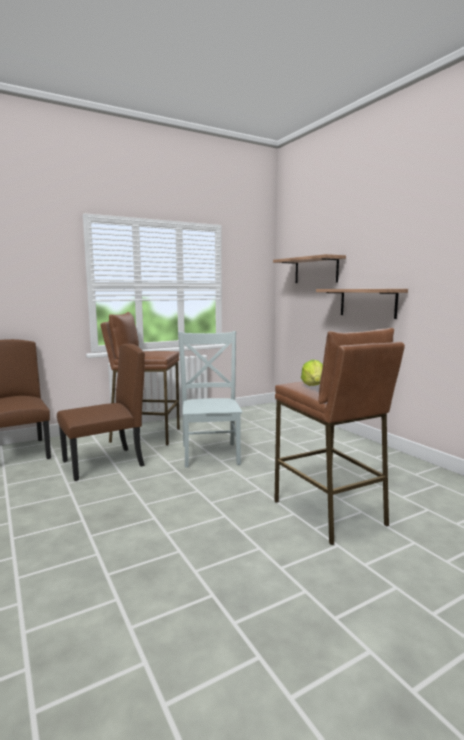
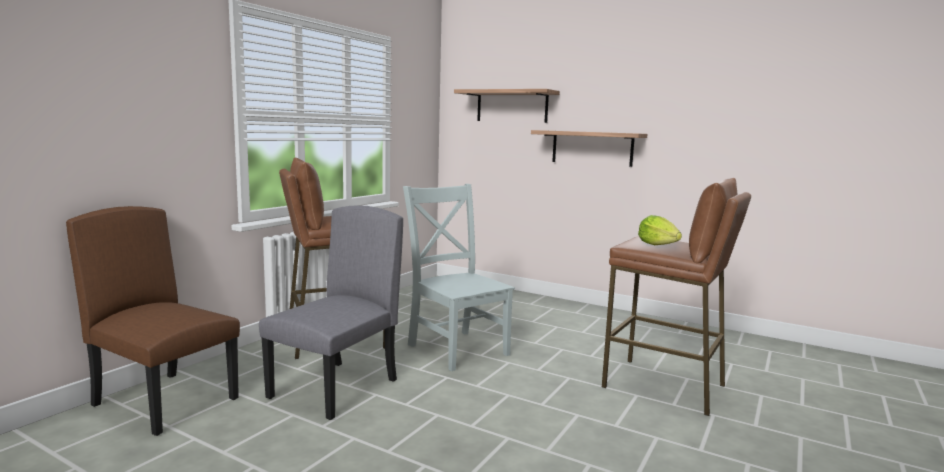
camera: 30 degrees left, 0 degrees up
brown chair [57,343,145,481] -> grey chair [259,205,403,420]

